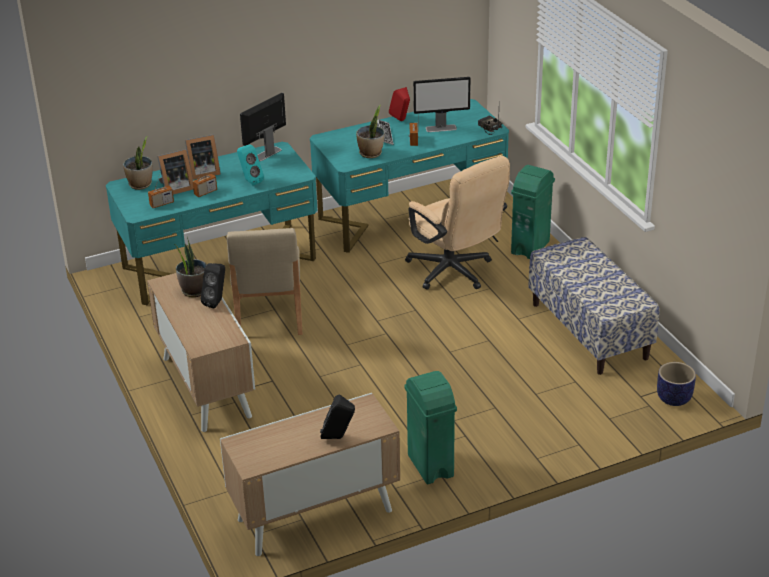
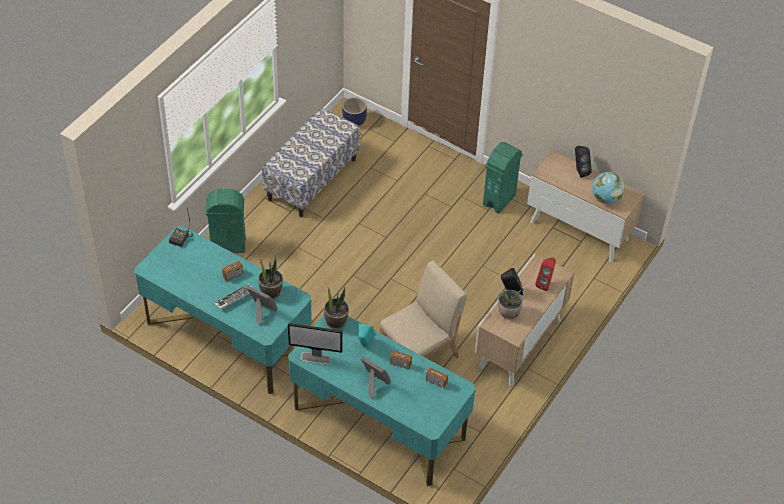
camera: 125 degrees left, 15 degrees up
potted plant [123,136,153,190] -> potted plant moved to [324,287,349,329]
picture frame [157,149,193,195] -> picture frame moved to [246,285,277,326]
red speaker [389,87,410,121] -> red speaker moved to [535,258,556,291]
beige office chair [405,156,510,290] -> none
monitor [413,77,471,132] -> none
none -> globe [592,172,624,204]

